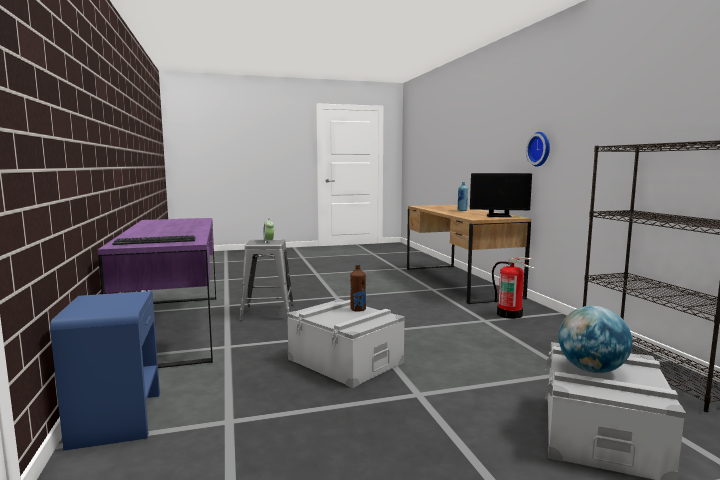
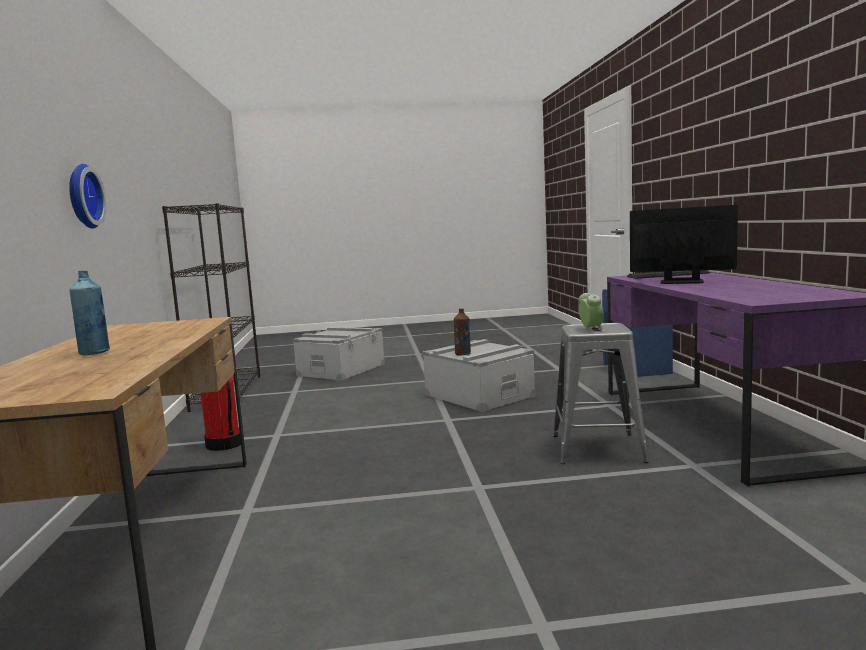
camera: 170 degrees left, 0 degrees up
monitor [470,173,532,217] -> monitor moved to [630,205,738,284]
globe [558,306,632,373] -> none

